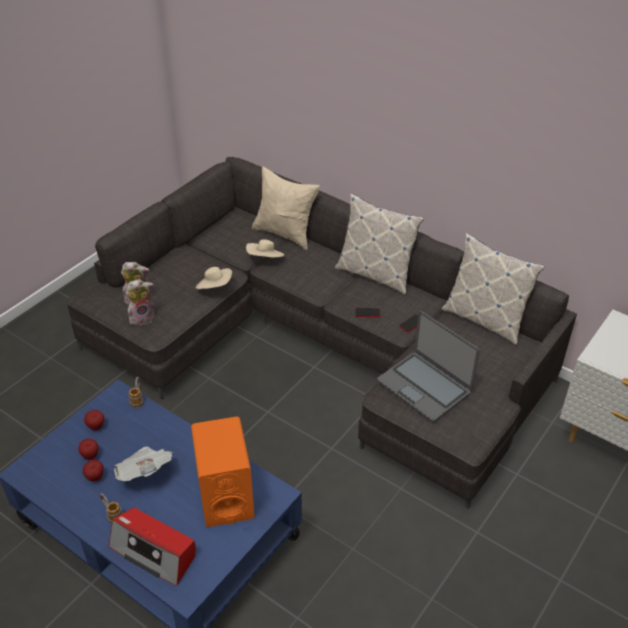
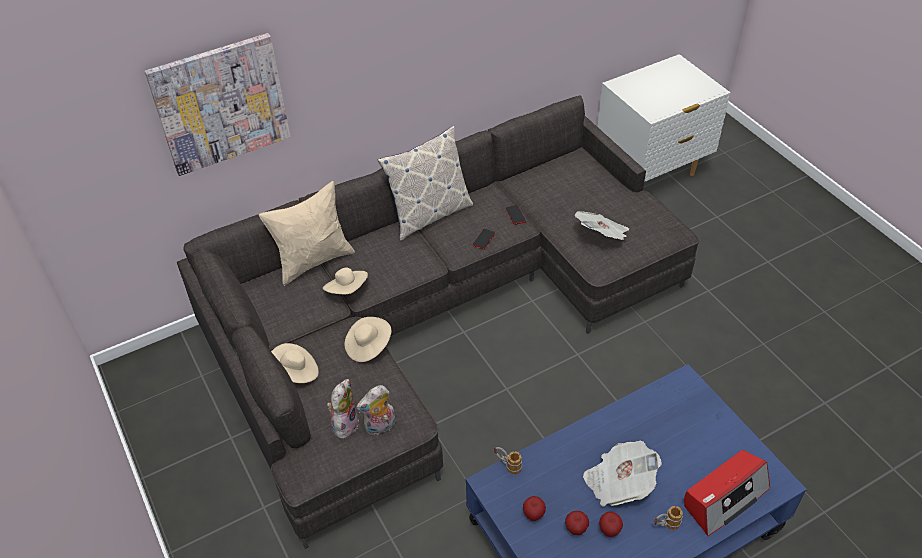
camera: 65 degrees left, 5 degrees up
plush toy [126,279,154,327] -> plush toy turned 120 degrees counterclockwise [356,385,395,435]
orange speaker [191,416,254,527] -> none
laptop [377,311,480,423] -> newspaper [575,211,629,240]
pillow [442,233,545,345] -> none
none -> picture [145,33,291,176]
none -> beige hat [271,343,319,383]

